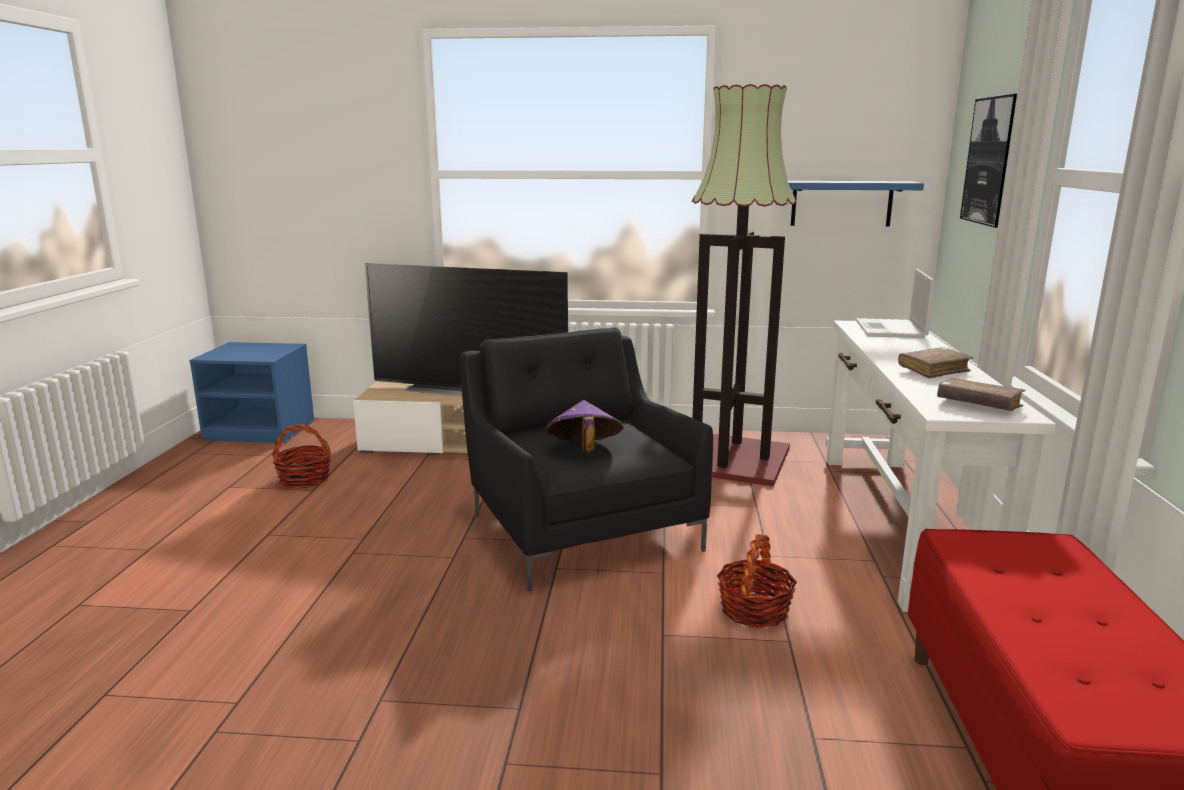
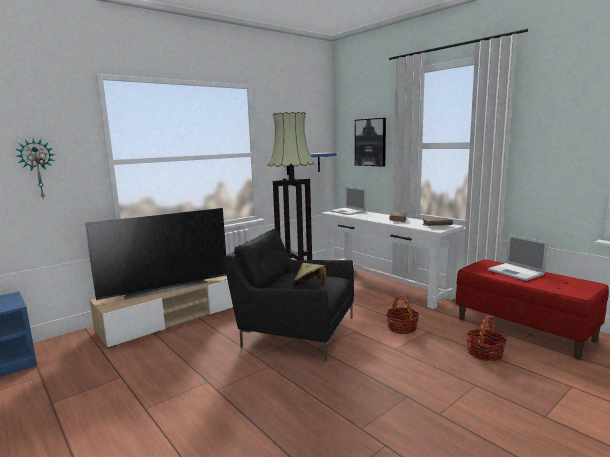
camera: 45 degrees left, 5 degrees down
basket [272,424,331,489] -> basket moved to [466,316,507,361]
purple hat [546,400,623,452] -> beige hat [293,263,327,286]
none -> wall clock [16,138,56,200]
none -> laptop [487,235,548,281]

